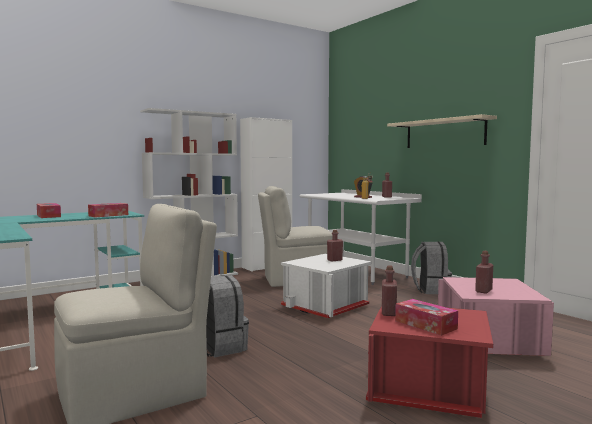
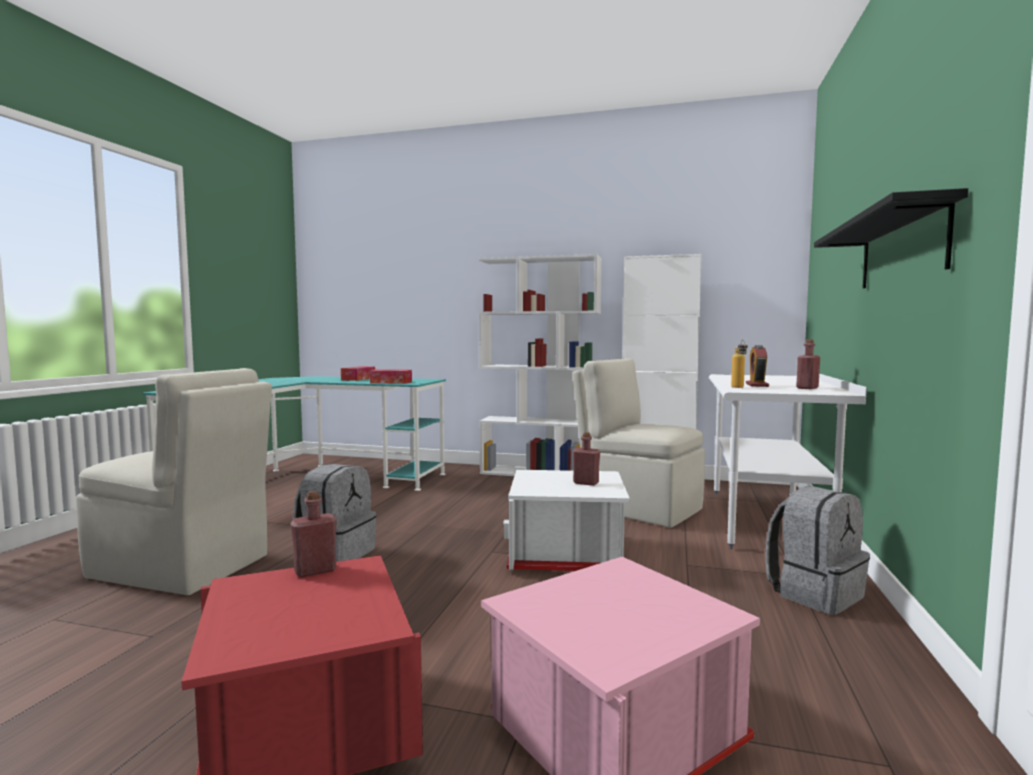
camera: 50 degrees right, 0 degrees up
beige shelf [387,114,497,148] -> black shelf [814,188,969,288]
tissue box [395,299,458,336] -> none
red bottle [475,251,493,294] -> none

